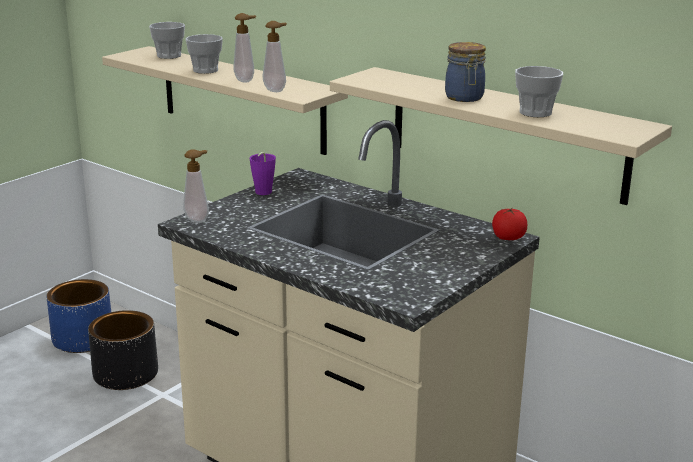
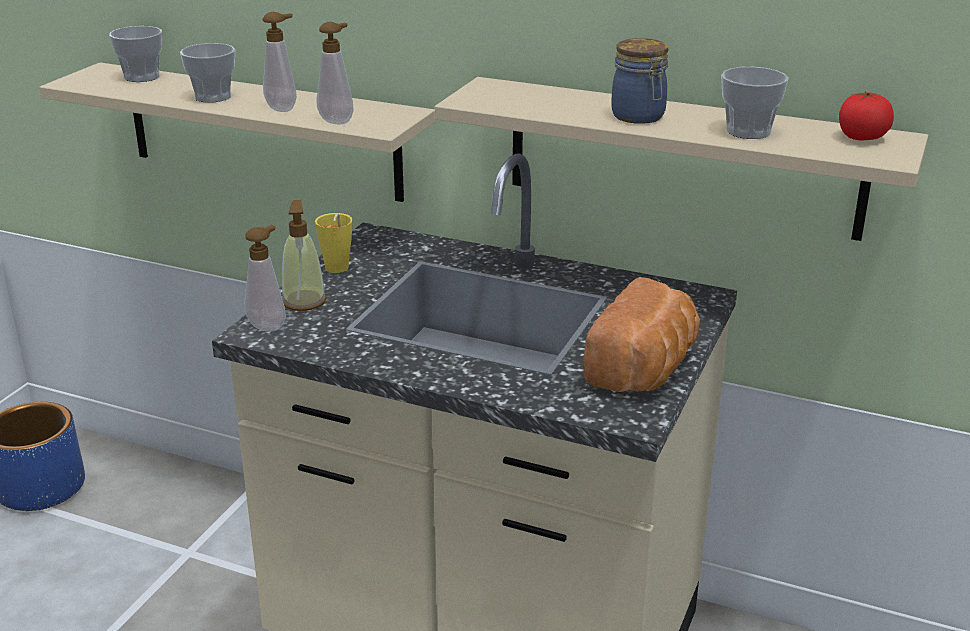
camera: 15 degrees left, 5 degrees up
black planter [88,310,158,390] -> none
purple cup [250,152,276,195] -> yellow cup [315,213,353,273]
tomato [492,208,527,240] -> tomato moved to [839,91,894,140]
none -> soap dispenser [282,200,326,311]
none -> bread [583,277,700,392]

